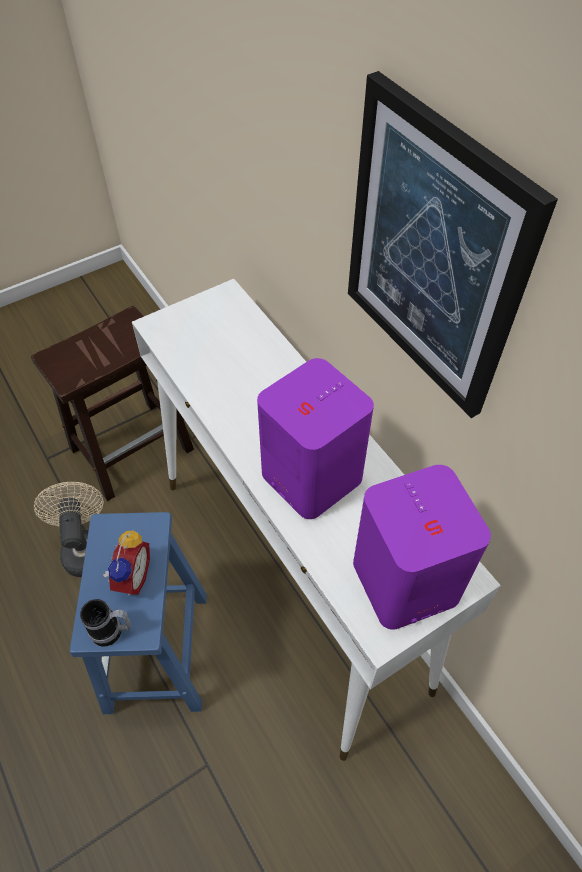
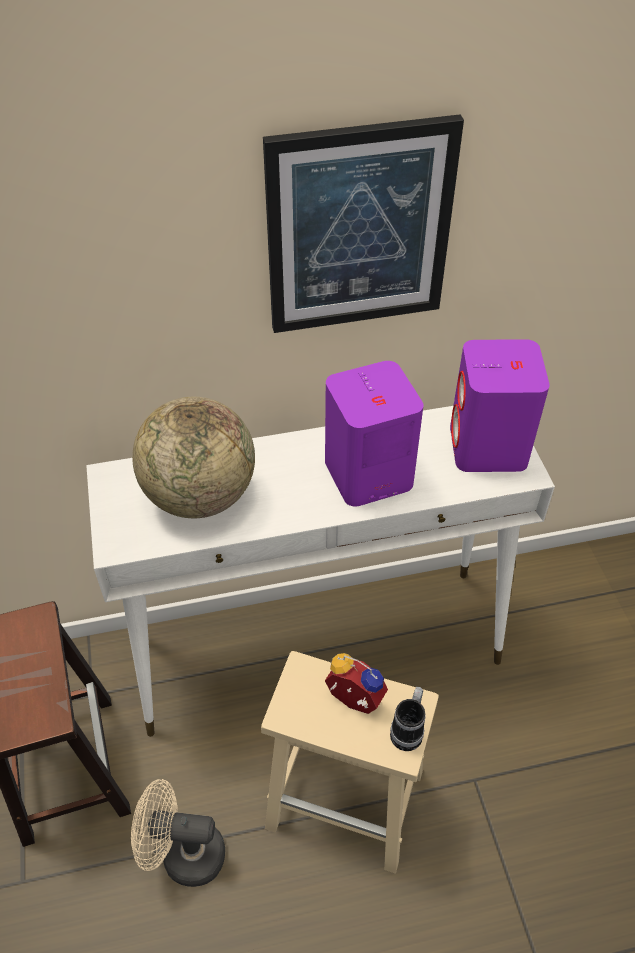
camera: 70 degrees left, 5 degrees down
blue stool [70,512,207,714] -> beige stool [261,651,439,874]
none -> globe [132,397,255,518]

